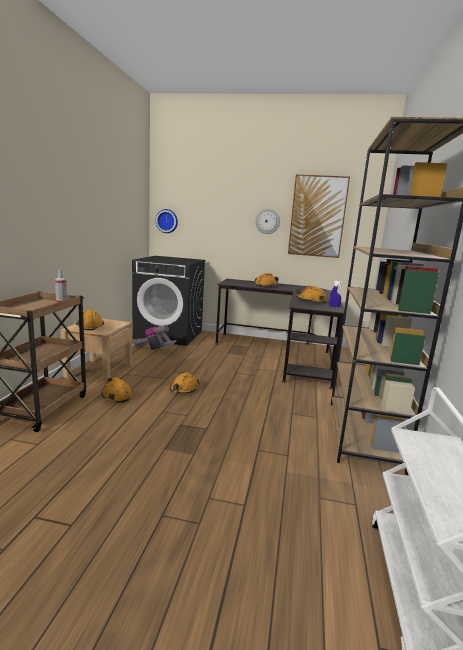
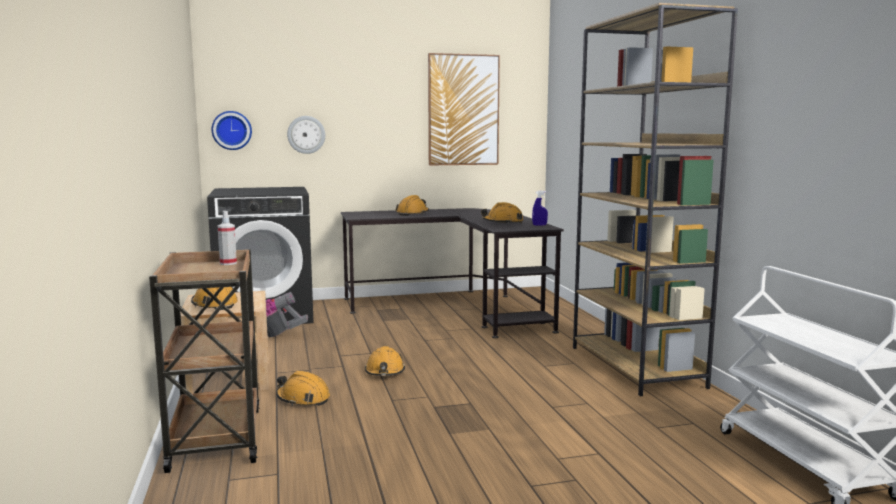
camera: 25 degrees left, 5 degrees down
wall clock [255,209,280,234] -> wall clock moved to [287,116,325,154]

